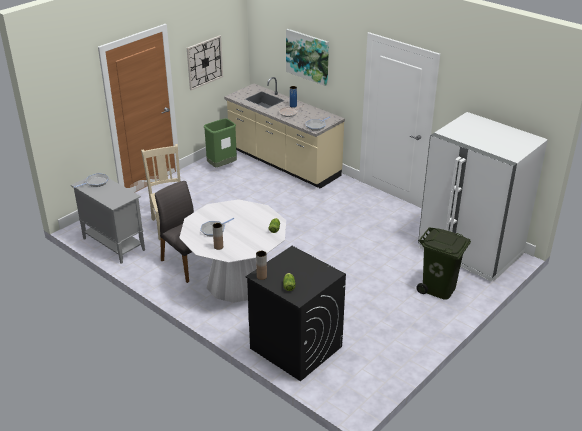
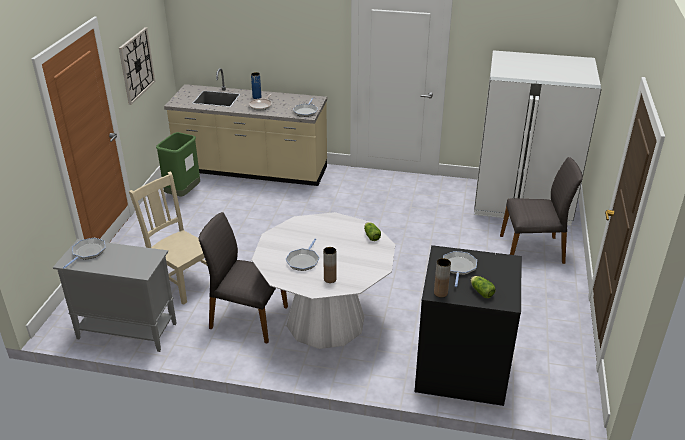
camera: 30 degrees left, 0 degrees up
picture [286,29,329,86] -> none
green trash can [416,228,471,300] -> grey chair [500,157,583,264]
none -> frying pan [443,251,477,287]

